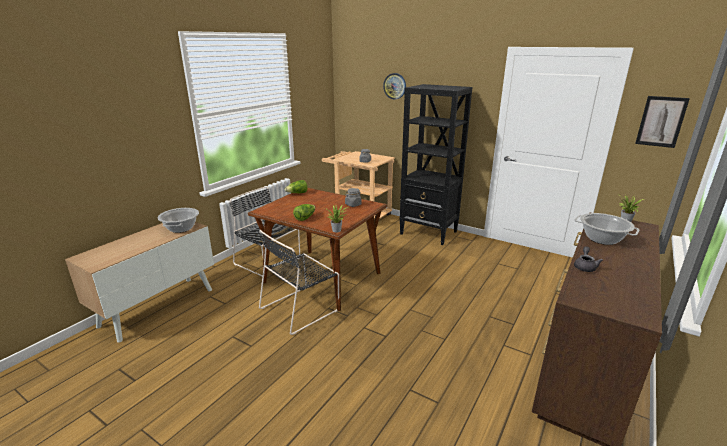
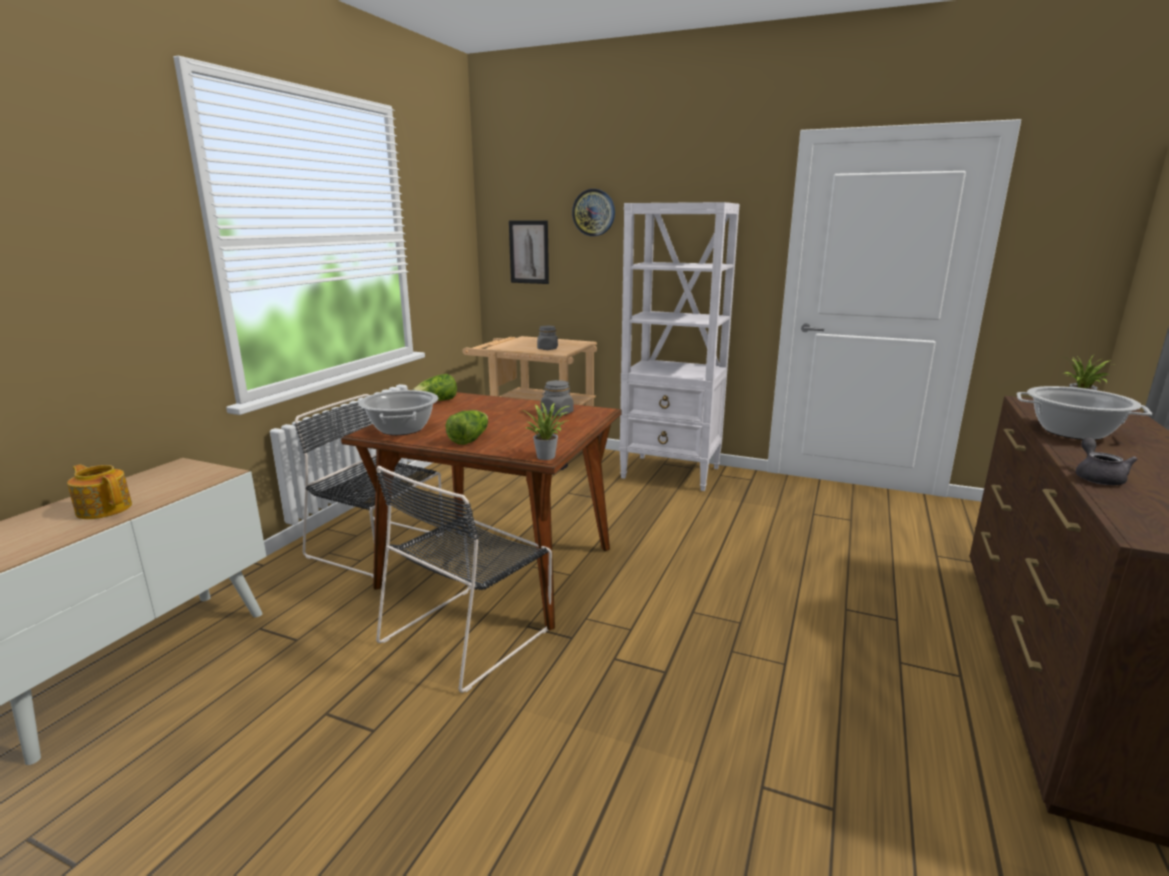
camera: 10 degrees left, 5 degrees down
cooking pot [158,208,199,233] -> cooking pot moved to [358,390,438,435]
black bookcase [399,84,472,245] -> white bookcase [619,202,740,491]
picture [635,96,690,148] -> picture moved to [509,220,549,284]
none -> teapot [67,465,132,519]

